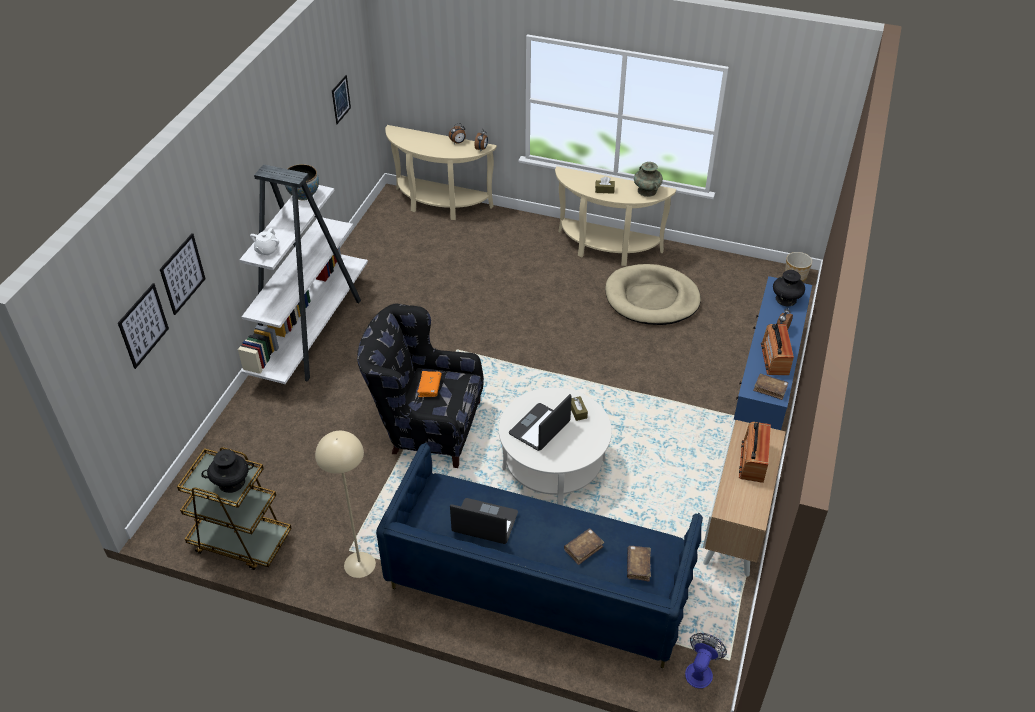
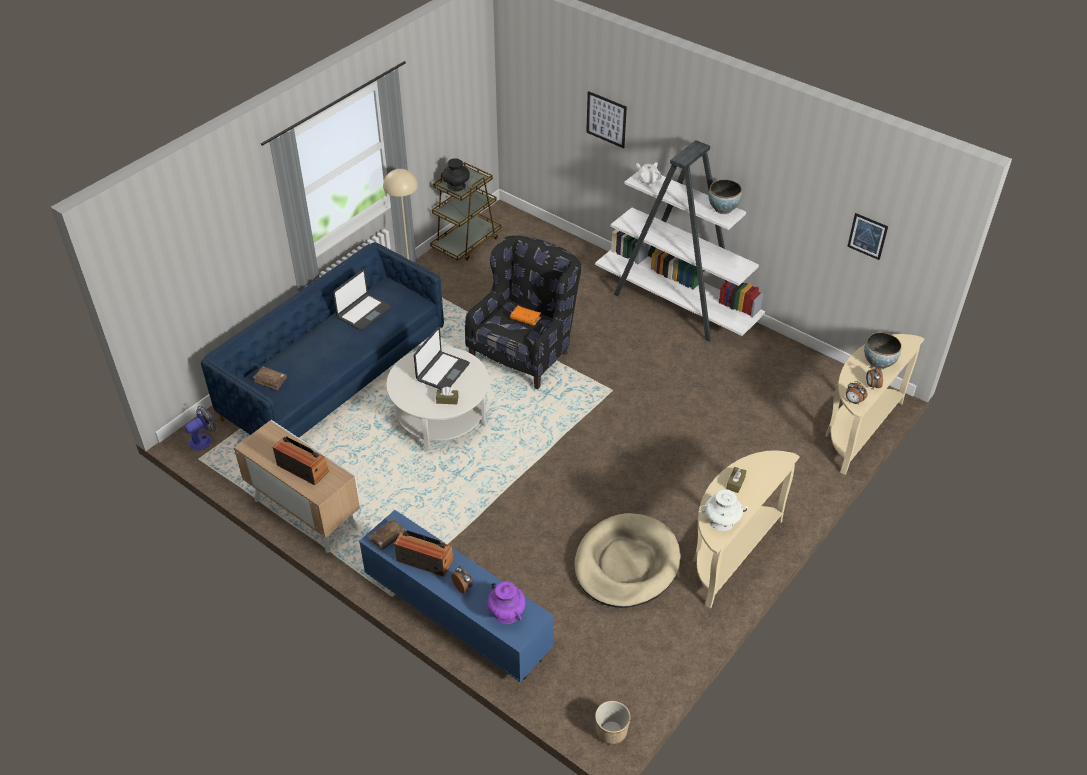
camera: 110 degrees right, 0 degrees up
picture [118,283,169,369] -> none
laptop [509,394,572,451] -> laptop turned 60 degrees clockwise [414,327,470,390]
brown book [564,528,604,565] -> none
turquoise vase [634,162,663,197] -> white vase [699,489,748,531]
fan [685,633,727,689] -> fan turned 90 degrees counterclockwise [185,406,216,450]
black vase [773,270,805,306] -> purple vase [487,581,525,624]
none -> bowl [864,332,901,370]

